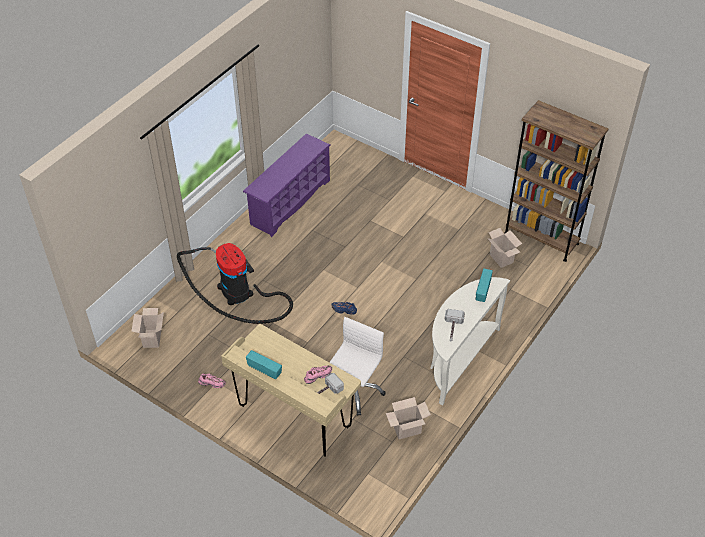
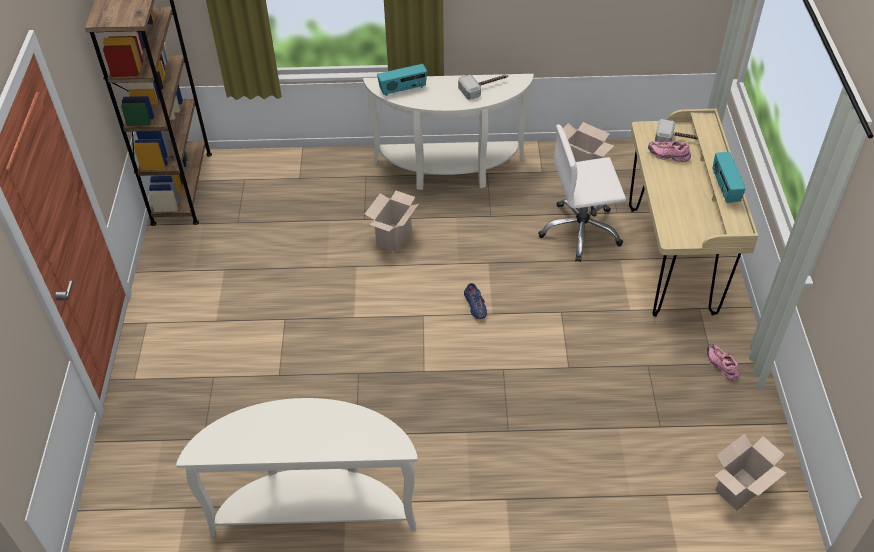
camera: 125 degrees left, 0 degrees up
vacuum cleaner [177,243,293,324] -> none
purple shoe rack [243,134,330,237] -> white console table [176,398,418,537]
cardboard box [487,228,522,268] -> cardboard box moved to [365,191,419,252]

